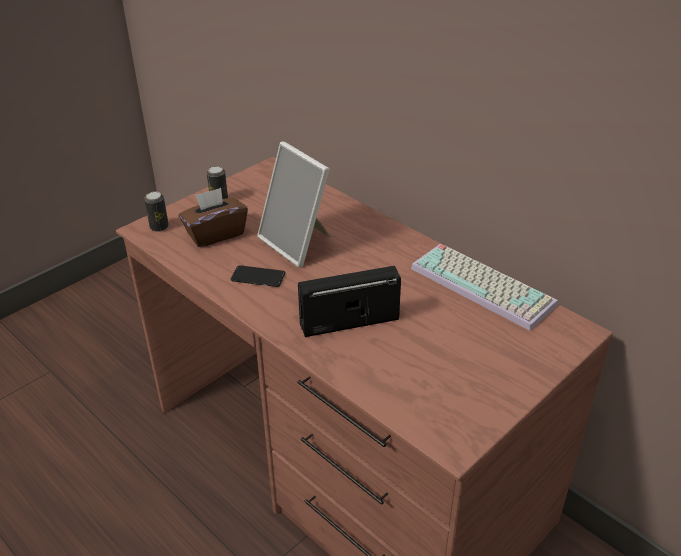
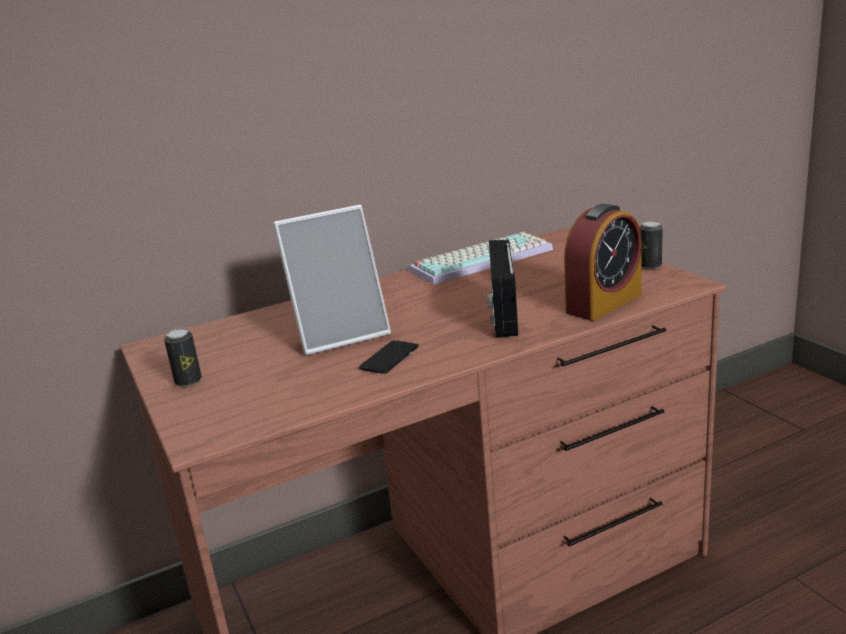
camera: 70 degrees left, 15 degrees down
can [144,191,169,232] -> can moved to [639,221,663,269]
brown tissue box [179,188,248,247] -> none
none -> alarm clock [564,204,642,321]

